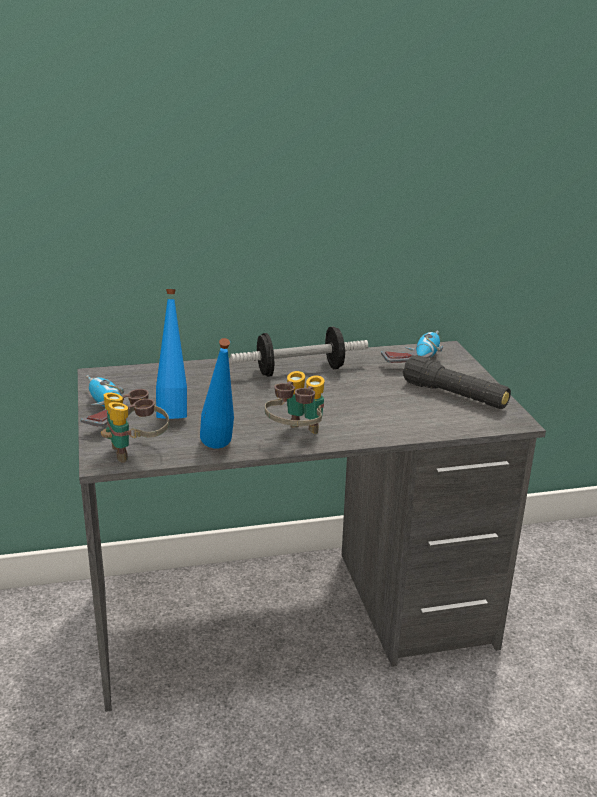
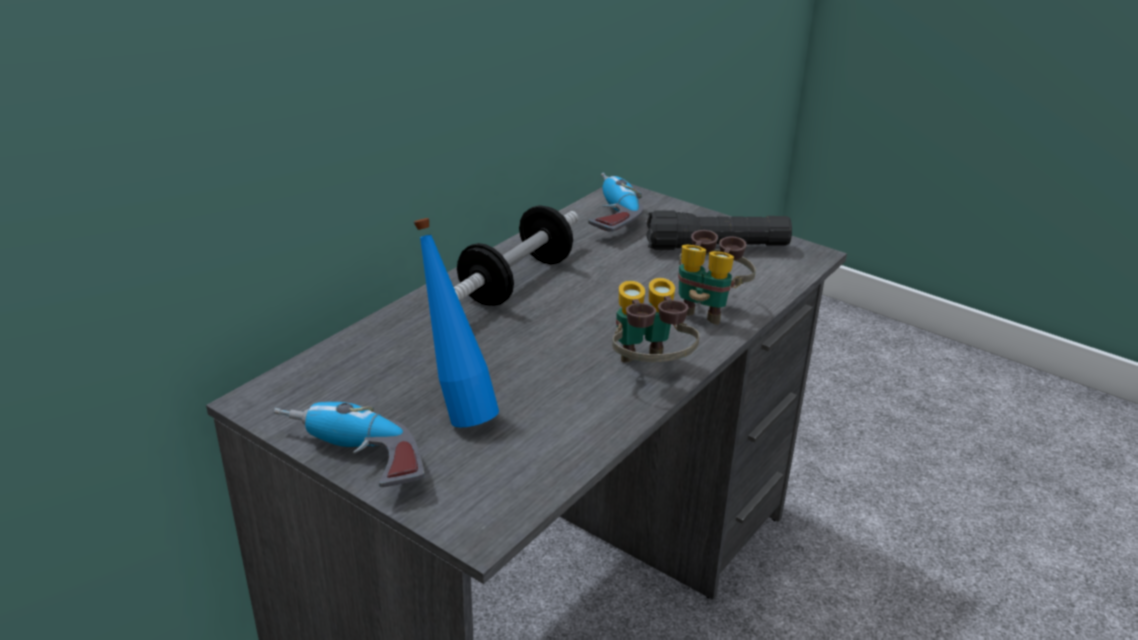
camera: 40 degrees left, 5 degrees up
binoculars [101,389,169,463] -> binoculars moved to [678,230,756,325]
blue bottle [200,338,234,448] -> none

